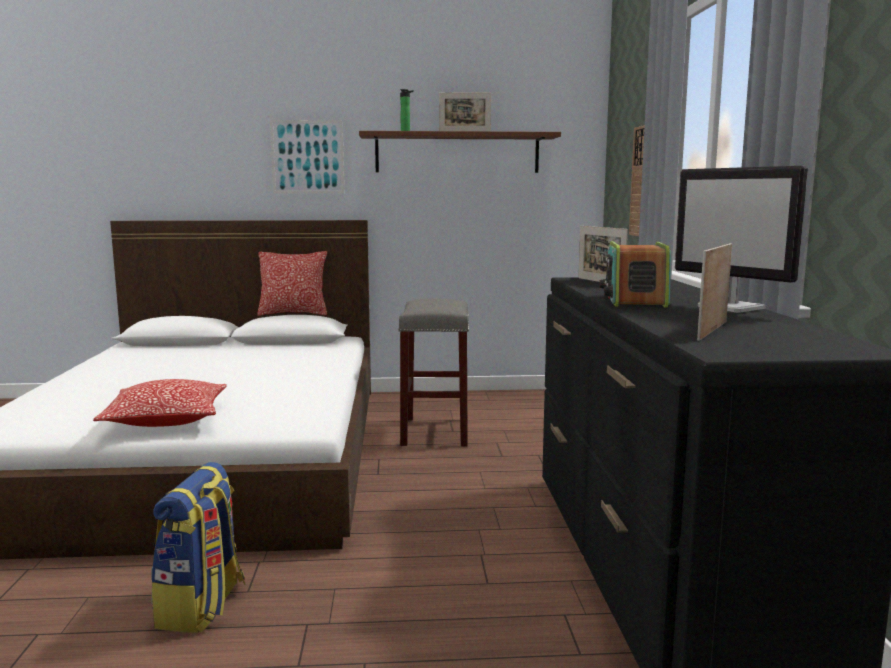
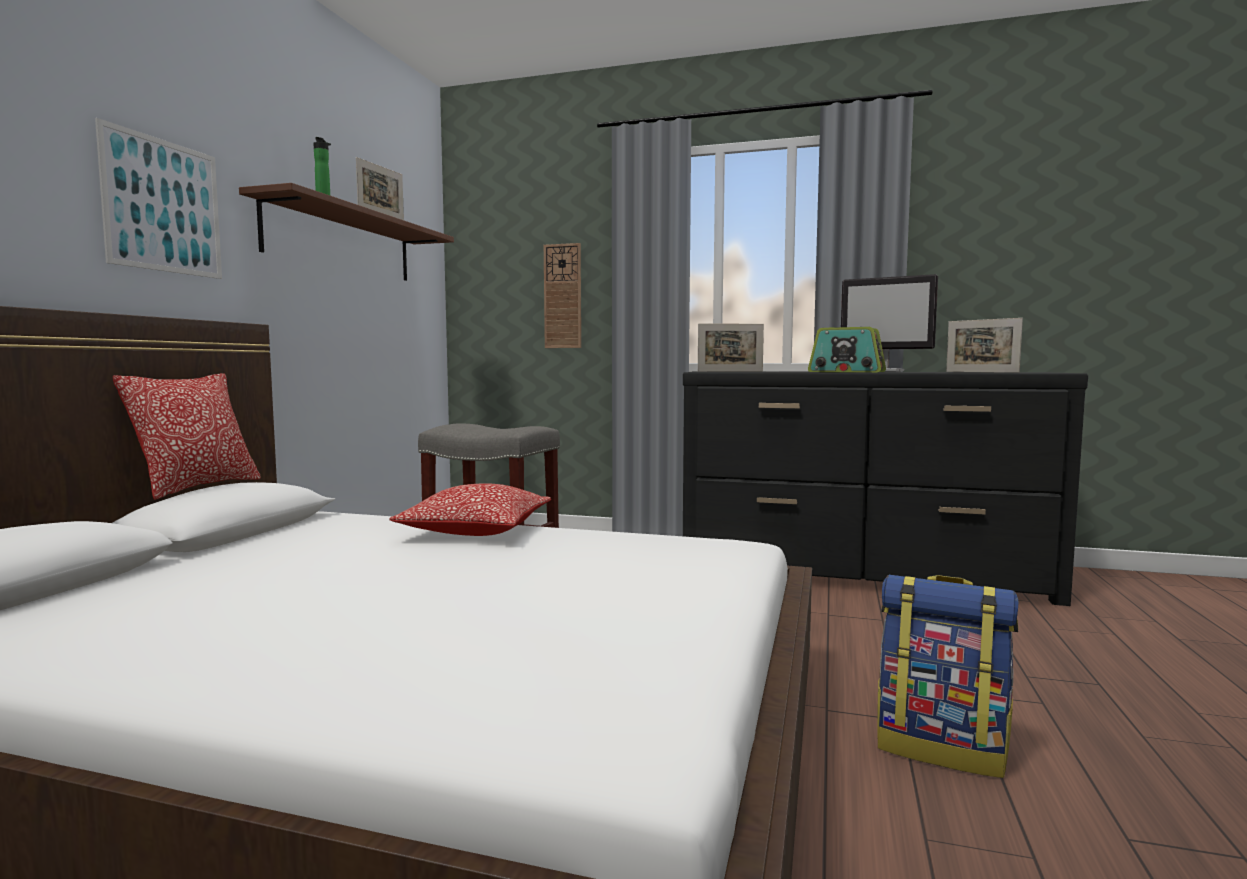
camera: 70 degrees left, 5 degrees down
pillow [93,379,227,427] -> pillow moved to [389,483,551,536]
monitor [675,166,808,313] -> monitor turned 45 degrees clockwise [841,274,938,372]

